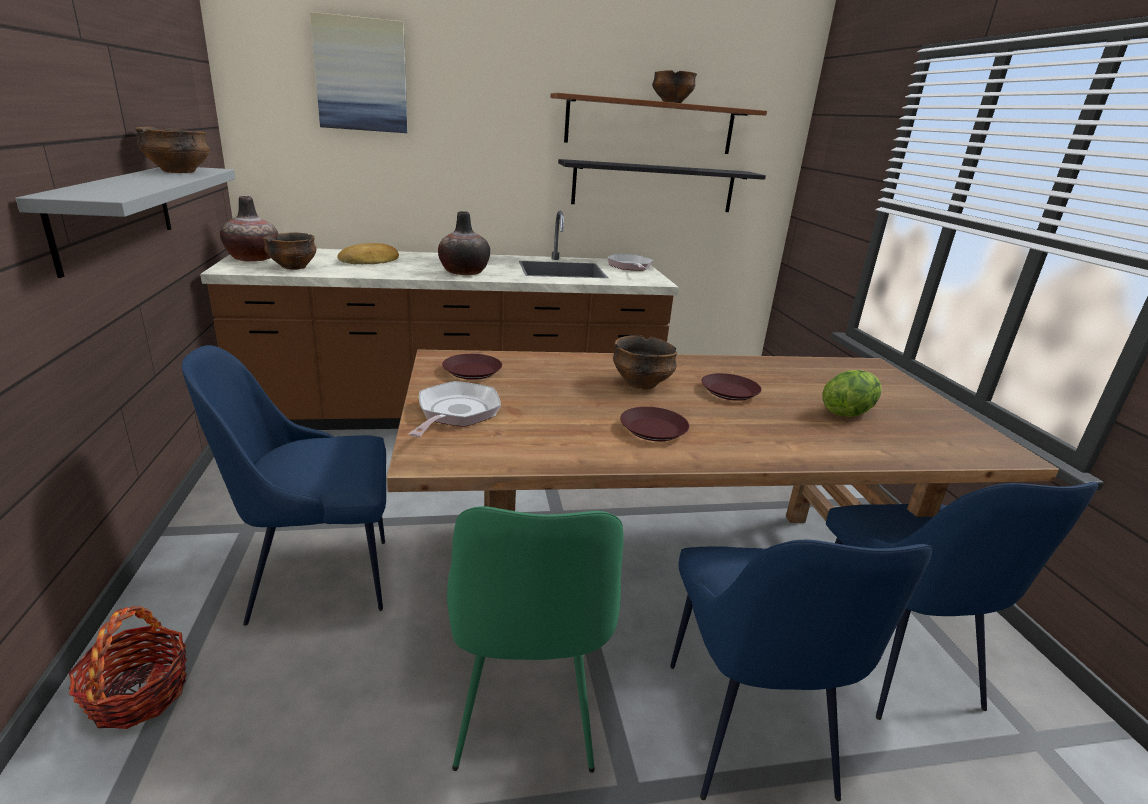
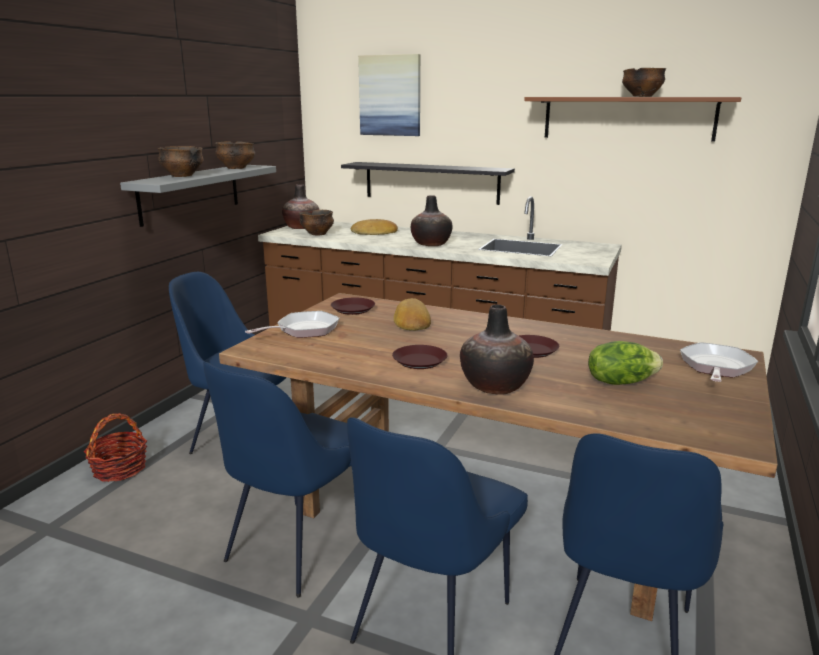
camera: 35 degrees right, 5 degrees down
green chair [447,506,624,773] -> blue chair [203,362,352,597]
black shelf [558,159,766,212] -> black shelf moved to [341,162,515,205]
frying pan [607,254,653,271] -> frying pan moved to [680,342,758,382]
bowl [613,335,677,390] -> bowl moved to [158,146,204,177]
none -> bread [394,298,431,330]
none -> vase [460,305,534,395]

